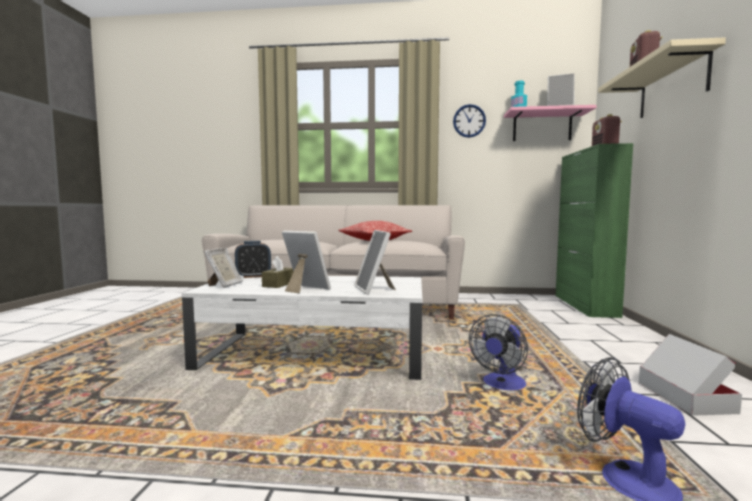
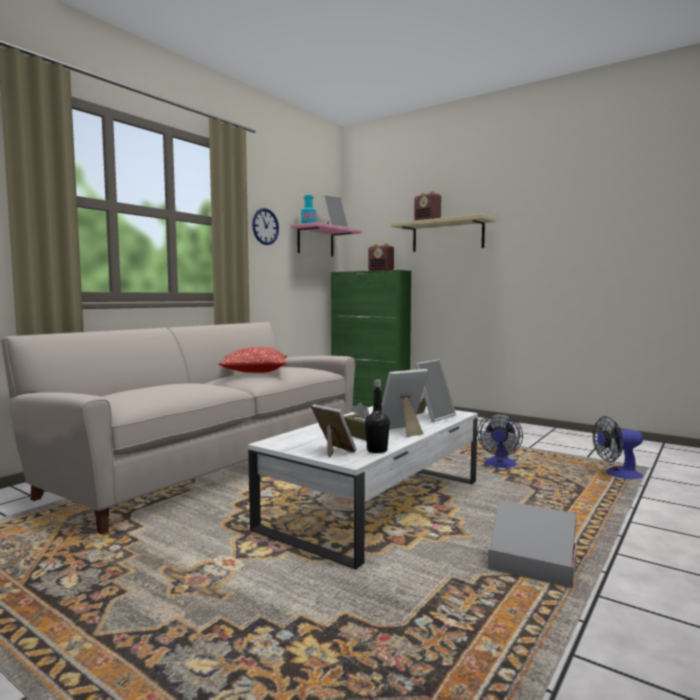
camera: 60 degrees left, 0 degrees up
alarm clock [235,241,271,278] -> none
picture frame [355,230,396,295] -> picture frame turned 60 degrees counterclockwise [415,359,456,422]
fan [469,314,528,390] -> fan turned 45 degrees clockwise [477,413,523,468]
cardboard box [639,334,742,416] -> cardboard box moved to [488,500,577,588]
none -> black bottle [365,380,390,453]

